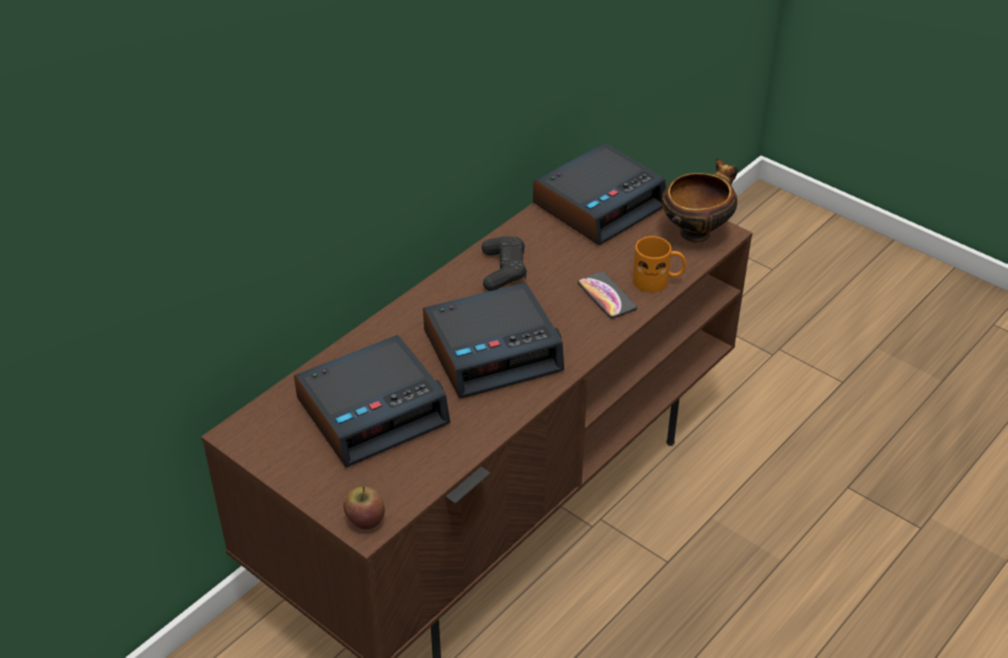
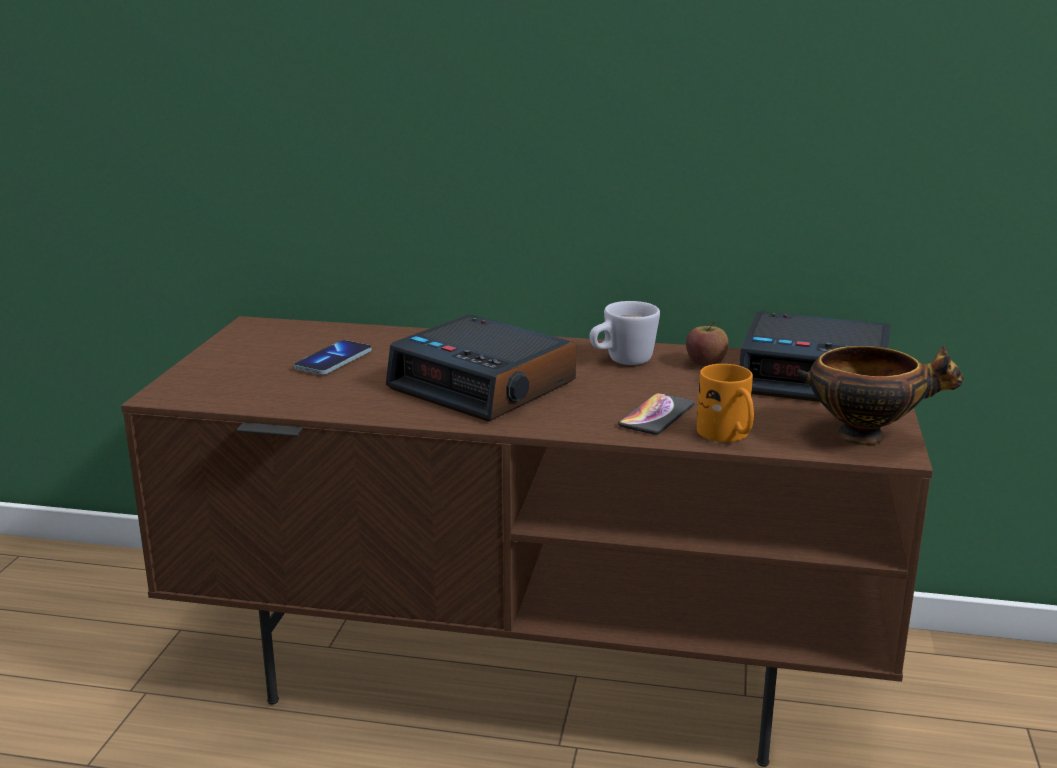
camera: 60 degrees right, 20 degrees down
alarm clock [294,335,450,467] -> phone [294,340,372,375]
apple [343,487,385,530] -> apple moved to [686,321,728,367]
black game controller [482,236,527,291] -> white mug [589,301,660,365]

